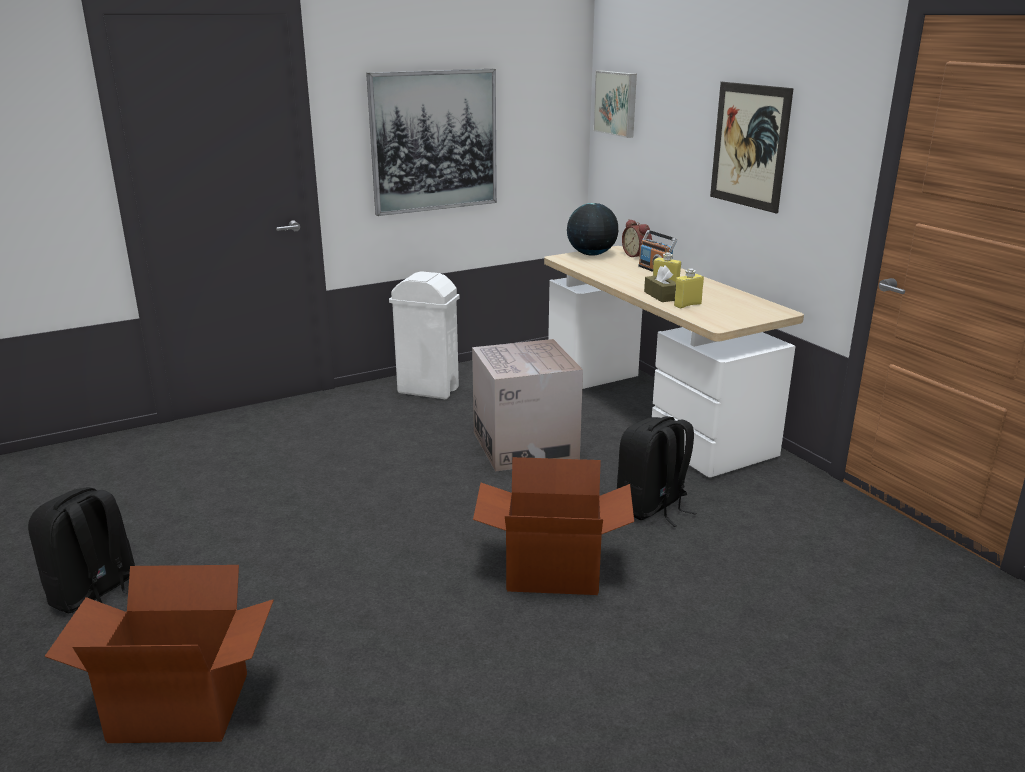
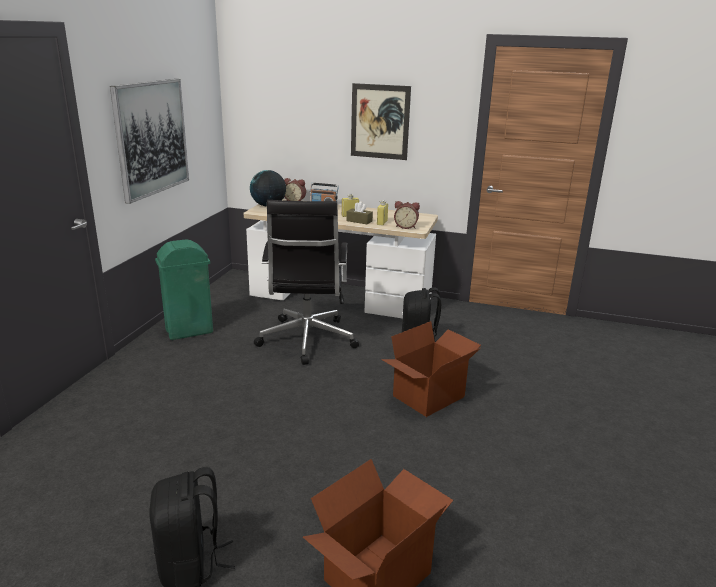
camera: 45 degrees left, 0 degrees up
white trash can [389,271,459,399] -> green trash can [155,239,213,340]
cardboard box [472,339,583,472] -> black office chair [254,200,359,365]
picture [593,71,637,138] -> none
none -> alarm clock [394,201,420,229]

